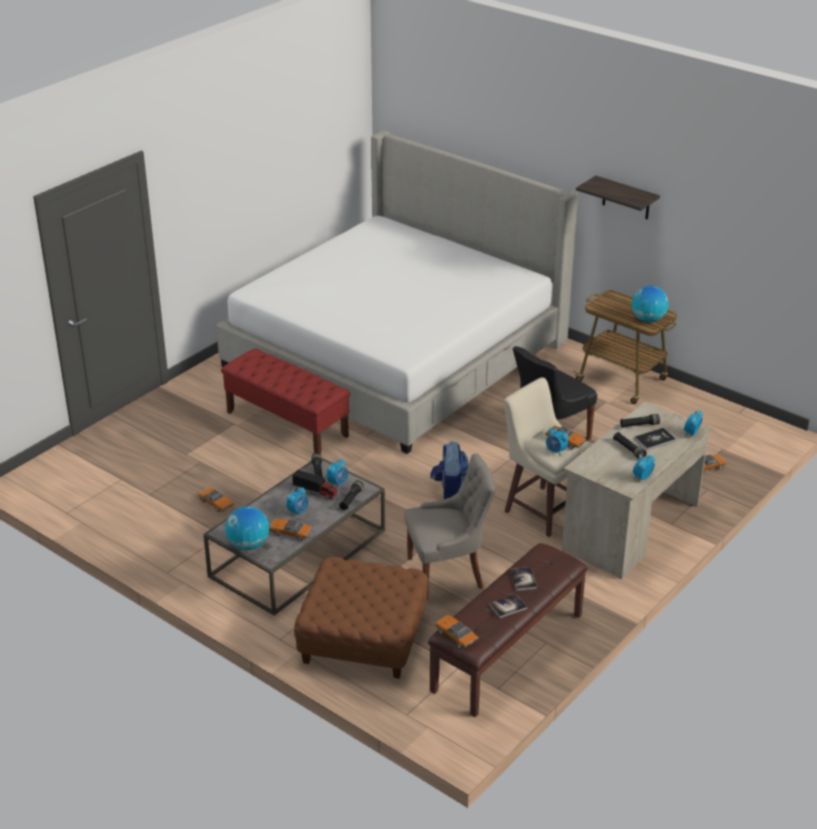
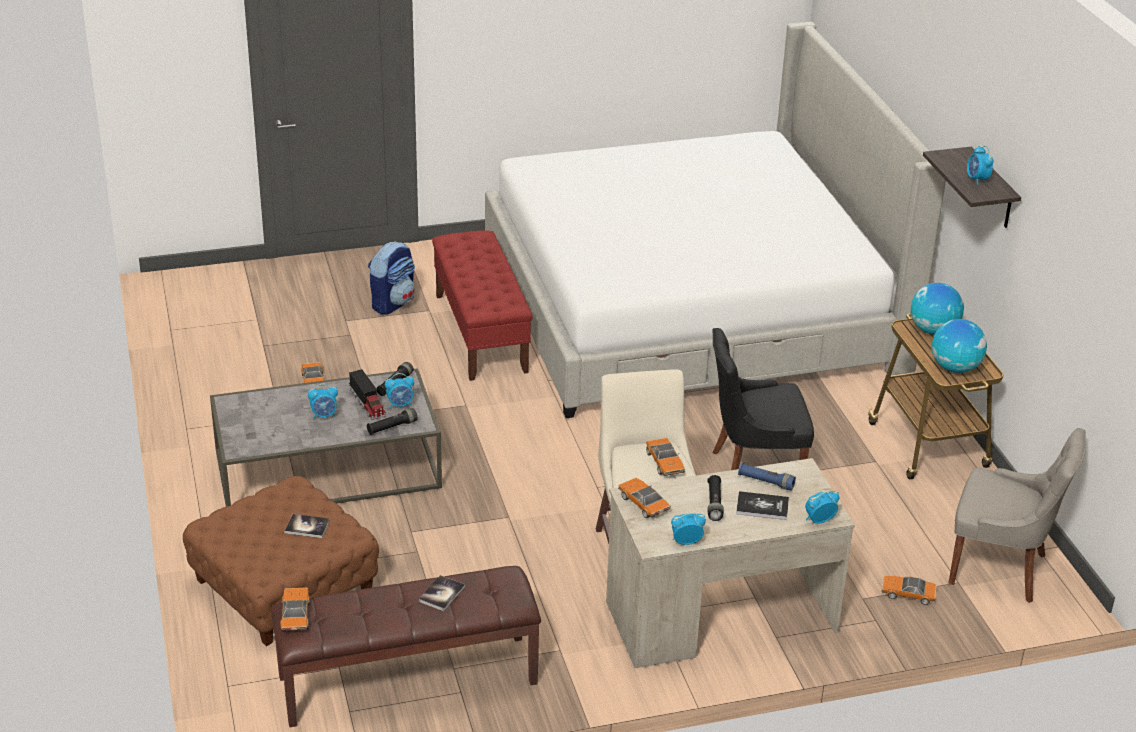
camera: 35 degrees right, 0 degrees up
globe [225,506,269,550] -> globe moved to [910,283,964,335]
toy car [269,519,312,541] -> toy car moved to [618,478,671,518]
grey chair [404,454,496,600] -> grey chair moved to [948,428,1086,603]
backpack [430,442,469,500] -> backpack moved to [368,241,415,314]
book [489,594,527,618] -> book moved to [285,514,330,538]
alarm clock [546,427,569,456] -> alarm clock moved to [967,146,994,185]
black flashlight [620,414,660,428] -> blue flashlight [738,463,796,491]

